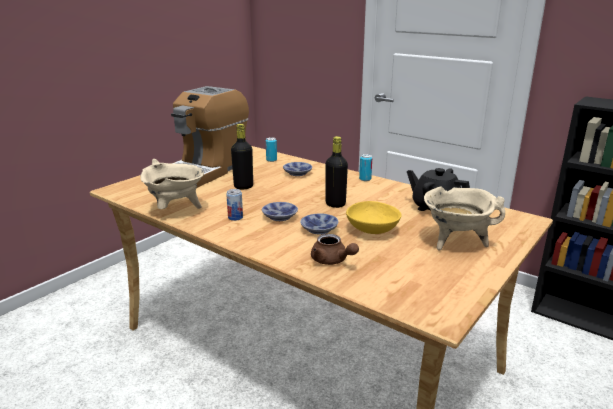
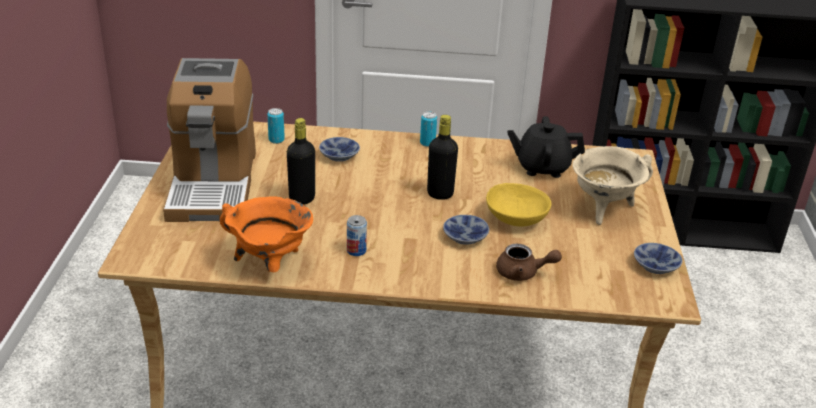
camera: 35 degrees left, 10 degrees up
beige cooking pot [140,159,204,209] -> orange cooking pot [220,196,313,272]
bowl [262,202,298,221] -> bowl moved to [634,243,683,274]

